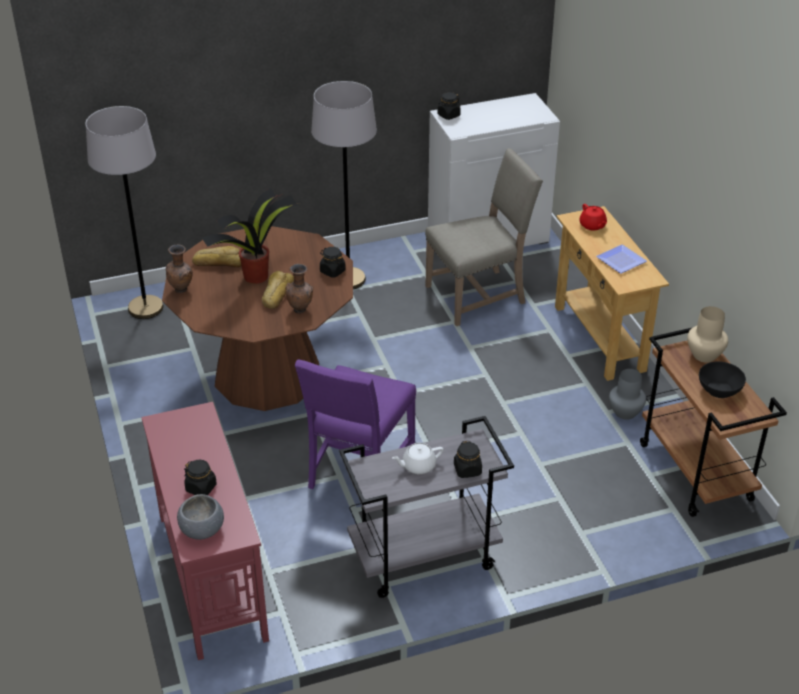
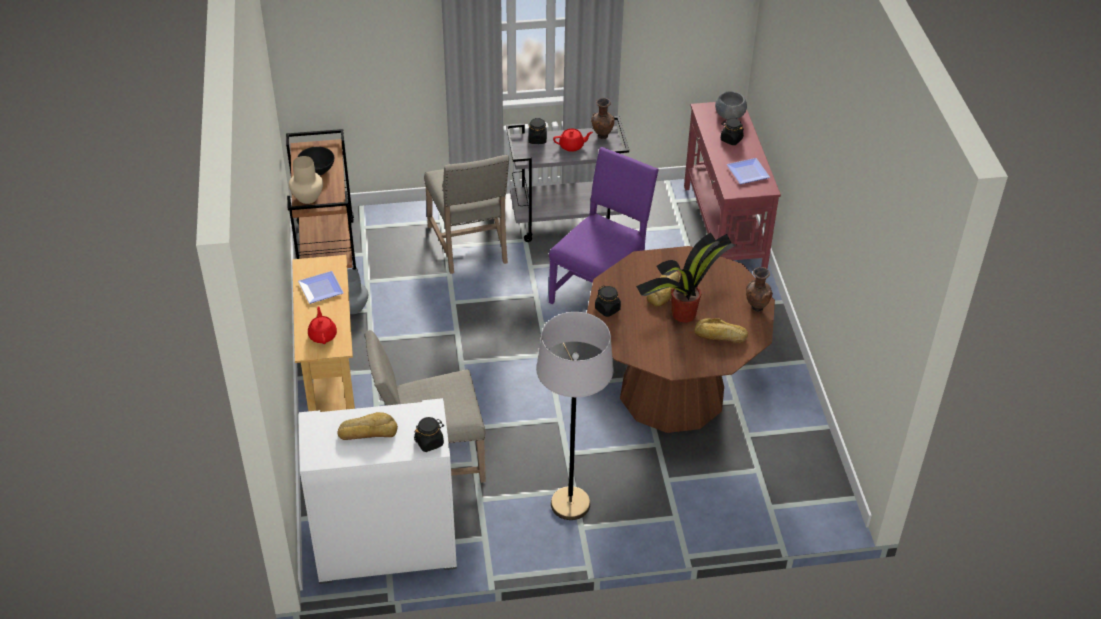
camera: 170 degrees left, 5 degrees up
grey floor lamp [85,106,164,319] -> none
brown vase [285,264,313,314] -> brown vase moved to [591,98,615,139]
white teapot [392,442,443,474] -> red teapot [553,129,593,152]
none -> bread [338,412,398,440]
none -> beige chair [424,155,509,274]
none -> plate [727,158,770,184]

